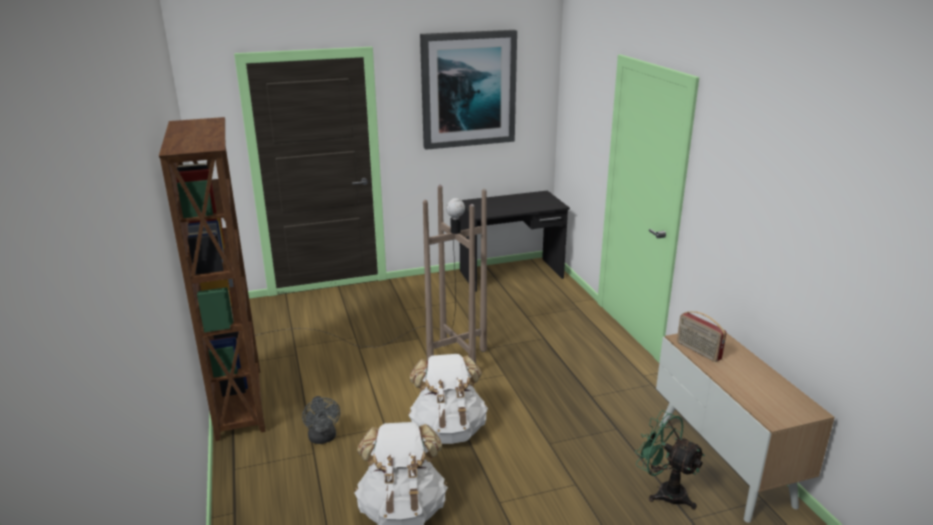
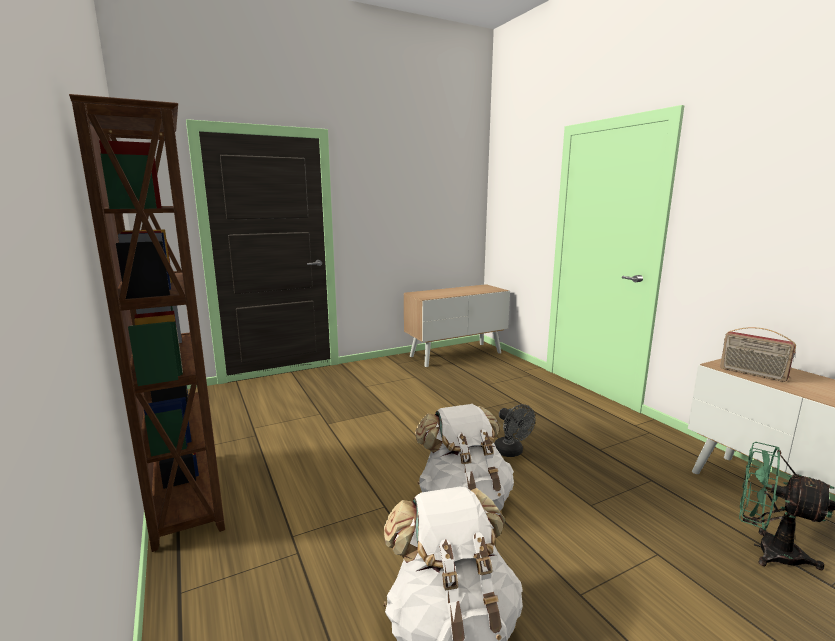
camera: 10 degrees left, 10 degrees down
brown floor lamp [255,185,487,364] -> none
grey fan [302,396,340,444] -> grey fan moved to [494,404,535,457]
picture [420,30,517,150] -> none
black desk [460,190,570,292] -> cabinet [404,284,510,367]

